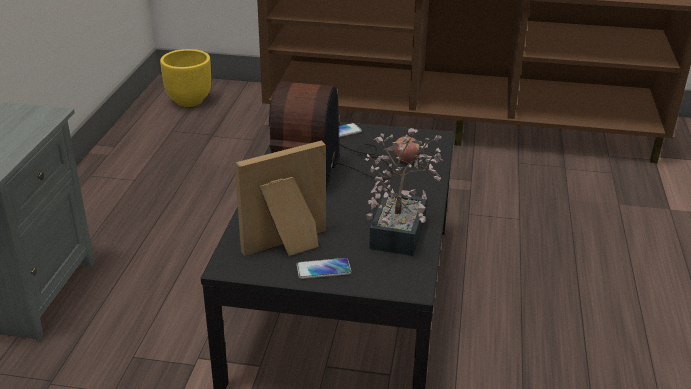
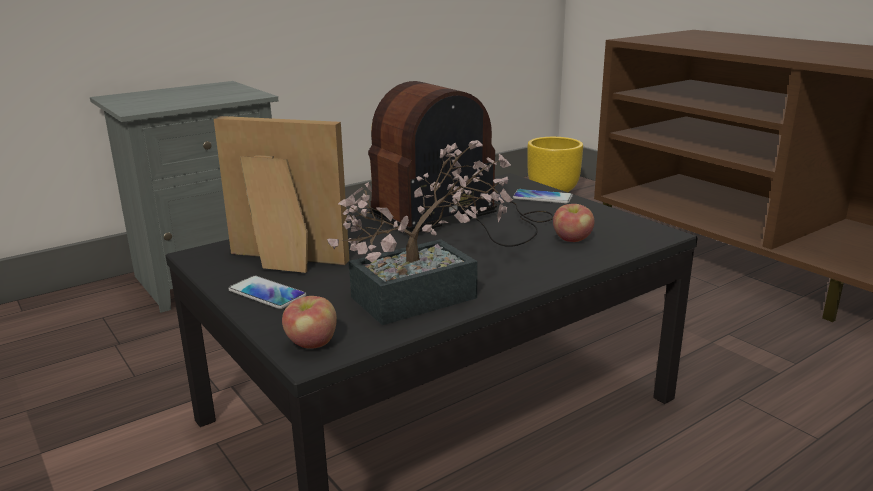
camera: 45 degrees right, 10 degrees down
none -> apple [282,296,337,349]

